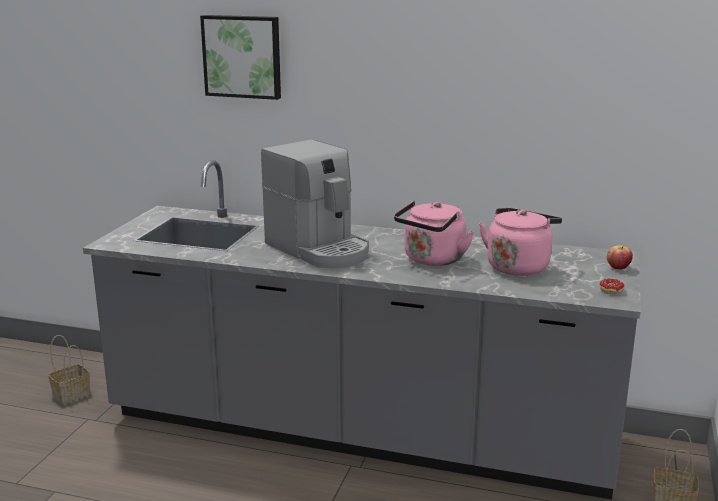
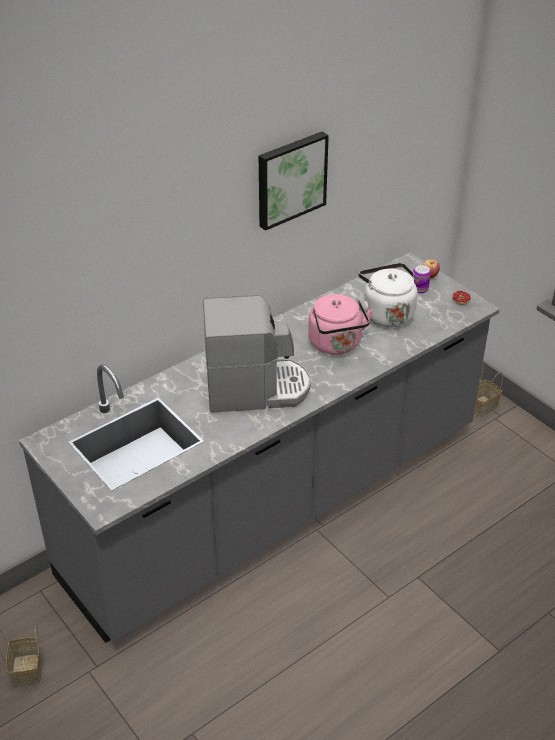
camera: 55 degrees left, 20 degrees up
picture [200,15,281,100] -> picture moved to [259,132,329,231]
pink kettle [479,208,562,276] -> white kettle [356,263,417,327]
none -> can [413,265,431,294]

